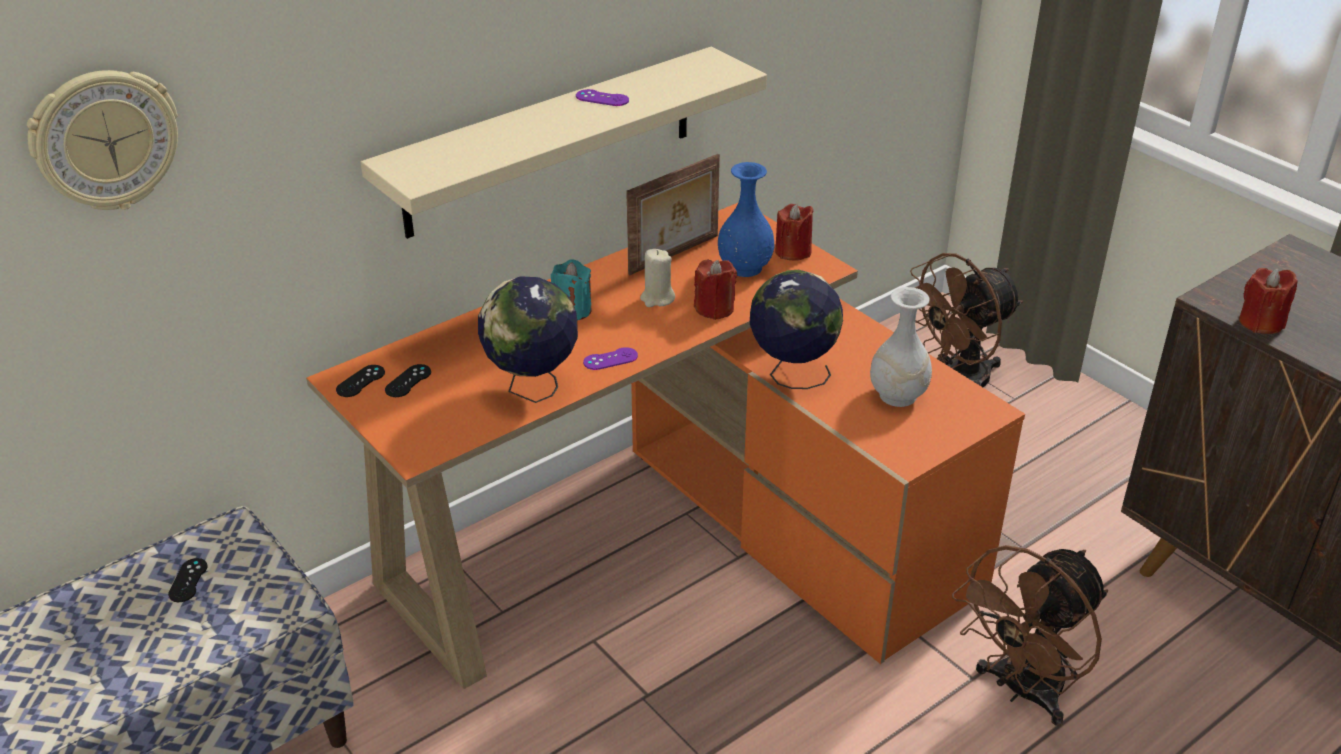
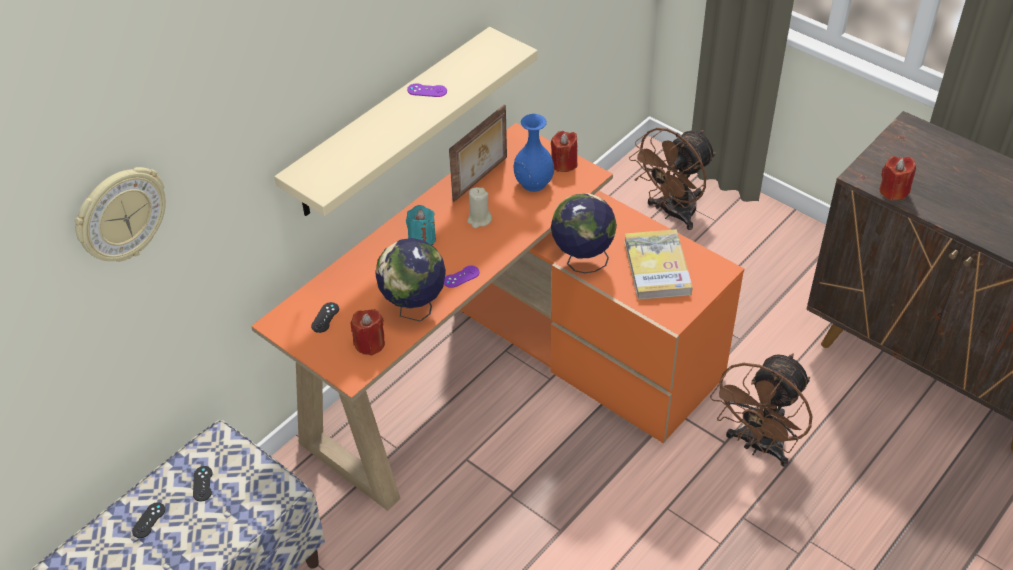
camera: 10 degrees left, 10 degrees up
black game controller [336,365,385,397] -> black game controller moved to [132,502,165,538]
red candle [694,260,737,320] -> red candle moved to [351,309,385,356]
white vase [870,287,932,407] -> book [624,229,693,300]

